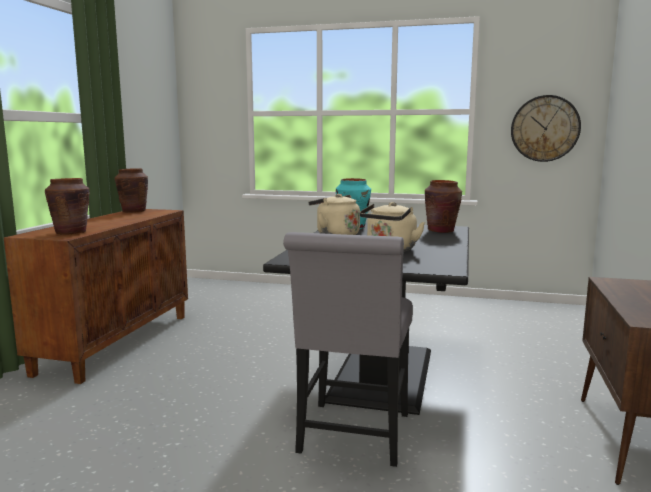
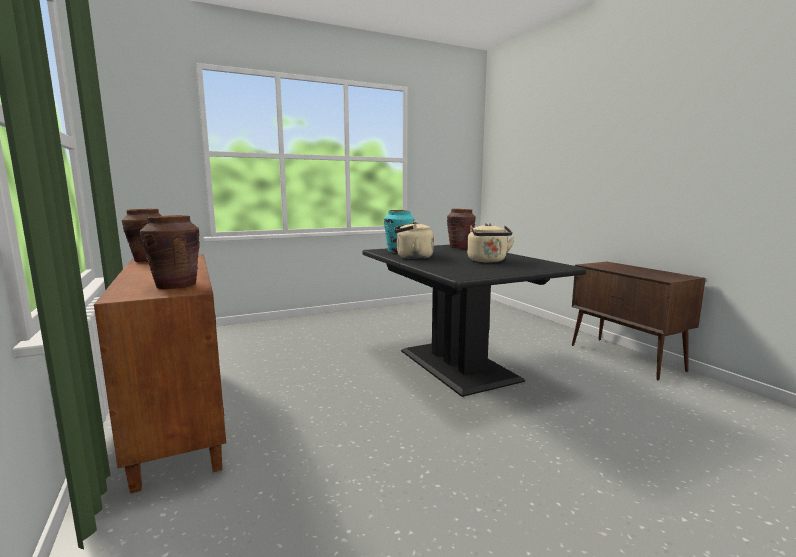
camera: 40 degrees left, 0 degrees up
grey chair [283,232,413,467] -> none
wall clock [511,95,581,162] -> none

